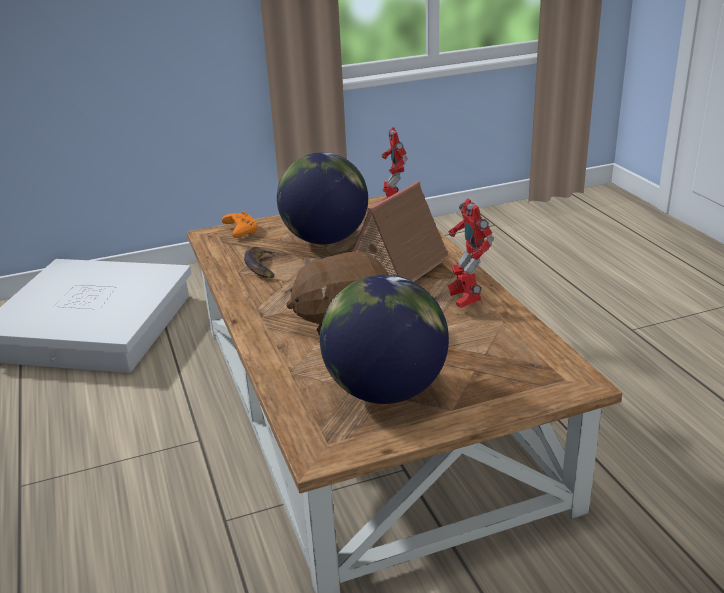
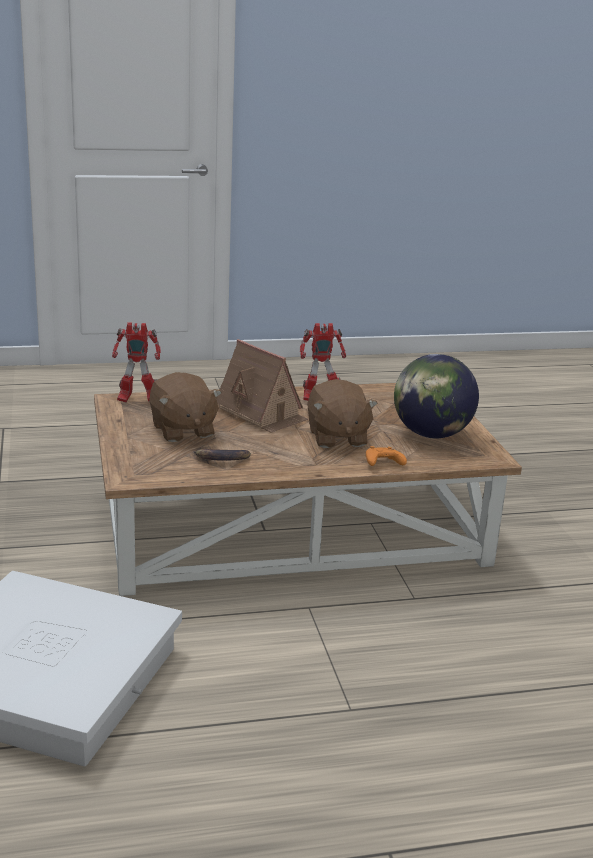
camera: 85 degrees left, 5 degrees down
orange game controller [222,211,257,238] -> orange game controller moved to [366,446,407,466]
globe [277,152,368,244] -> brown plush toy [149,372,222,442]

